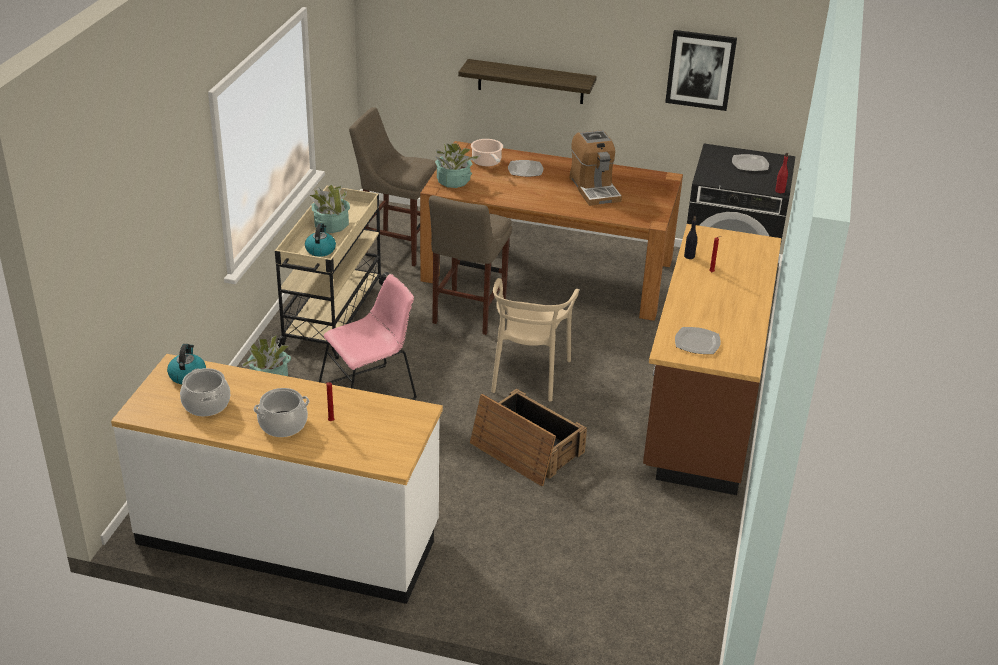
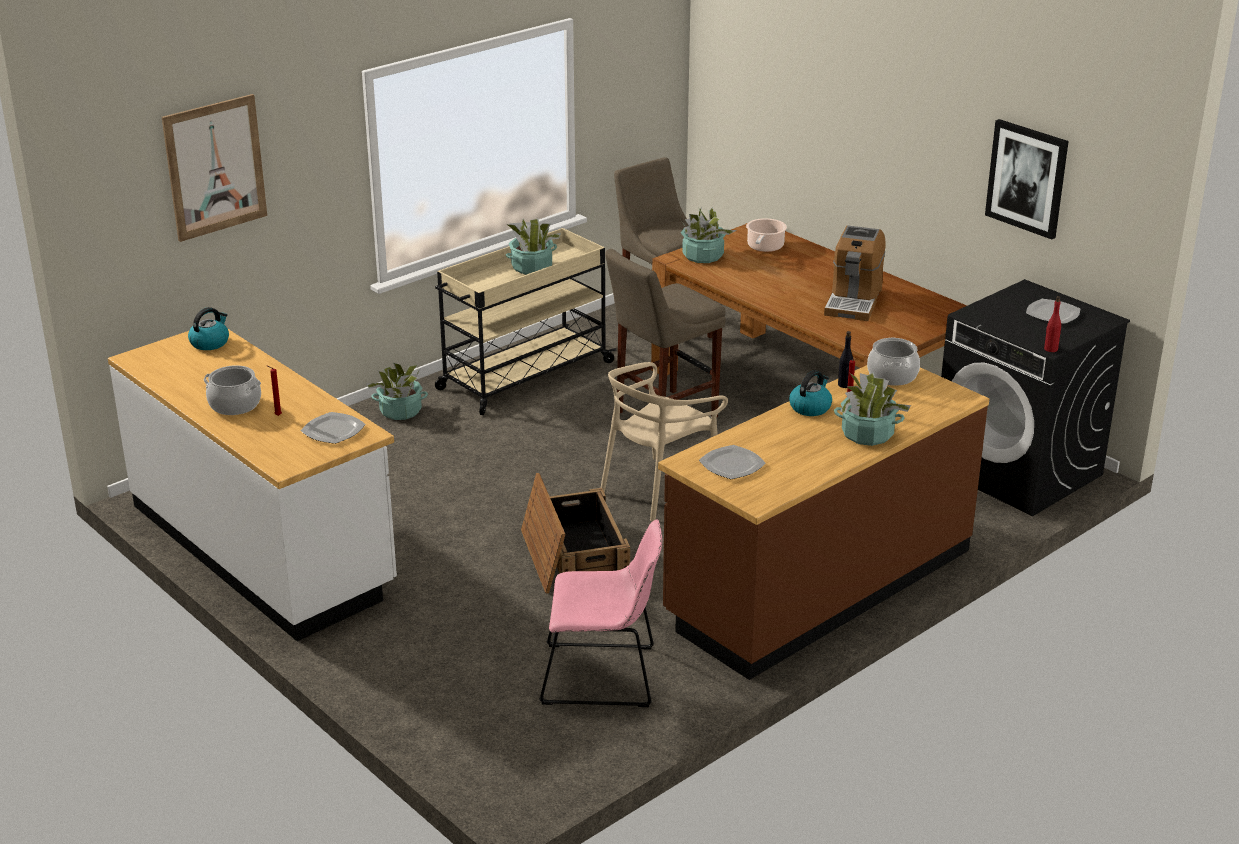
camera: 35 degrees right, 5 degrees down
cooking pot [180,368,230,416] -> cooking pot moved to [867,337,920,386]
kettle [305,223,336,257] -> kettle moved to [789,370,832,416]
pink chair [319,274,417,400] -> pink chair moved to [539,519,662,707]
shelf [458,59,597,104] -> none
plate [508,160,544,177] -> plate moved to [301,412,366,444]
none -> picture [162,94,267,242]
none -> potted plant [834,372,911,446]

